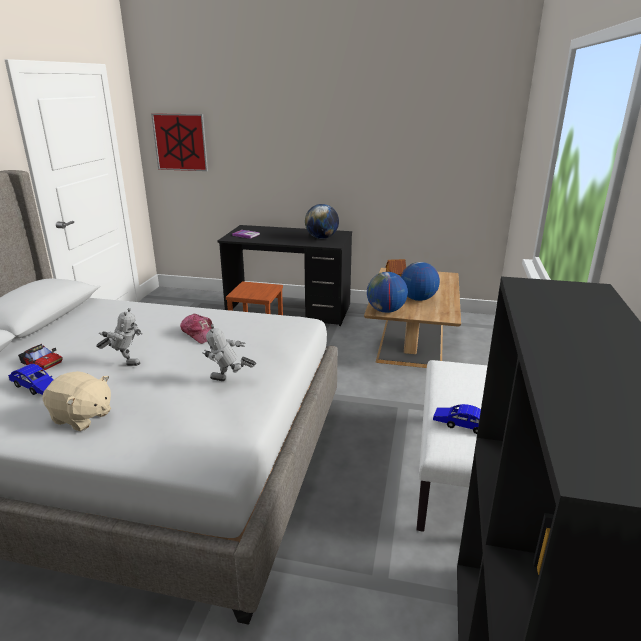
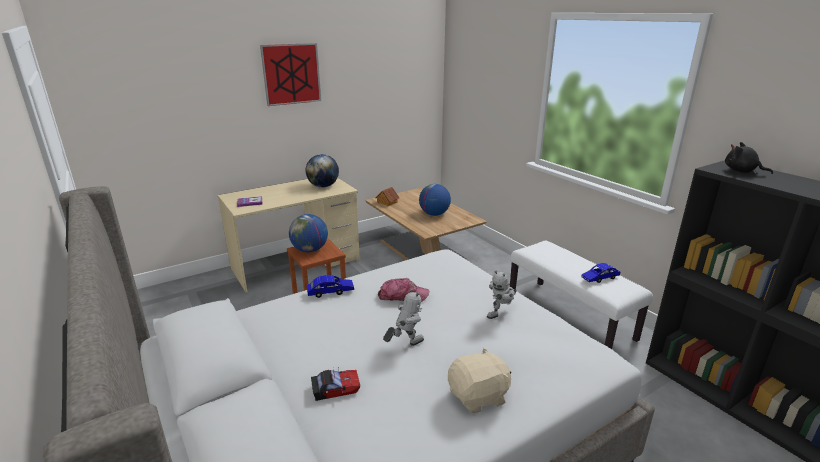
camera: 45 degrees left, 0 degrees up
blue toy car [8,364,54,395] -> blue toy car moved to [307,275,354,298]
picture [151,114,208,171] -> picture moved to [260,43,321,106]
black desk [217,225,352,326] -> beige desk [218,178,360,292]
globe [367,272,408,313] -> globe moved to [289,214,328,252]
none -> black plush toy [725,142,773,174]

